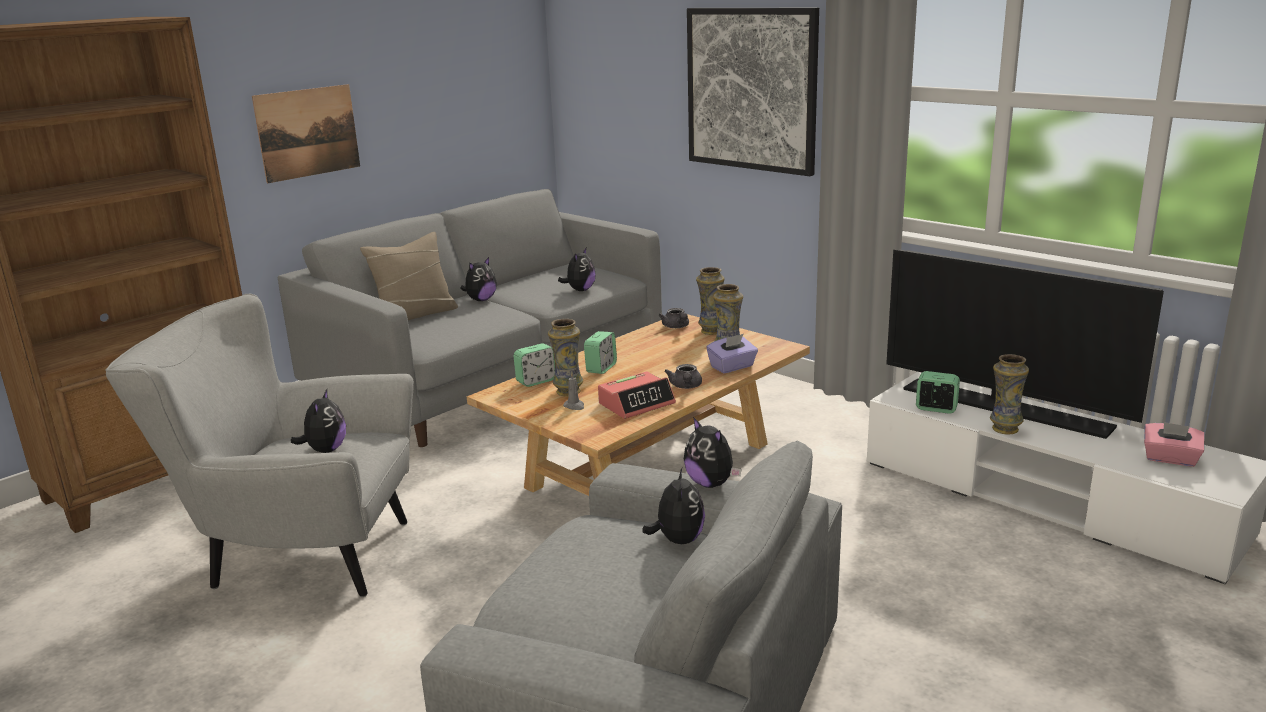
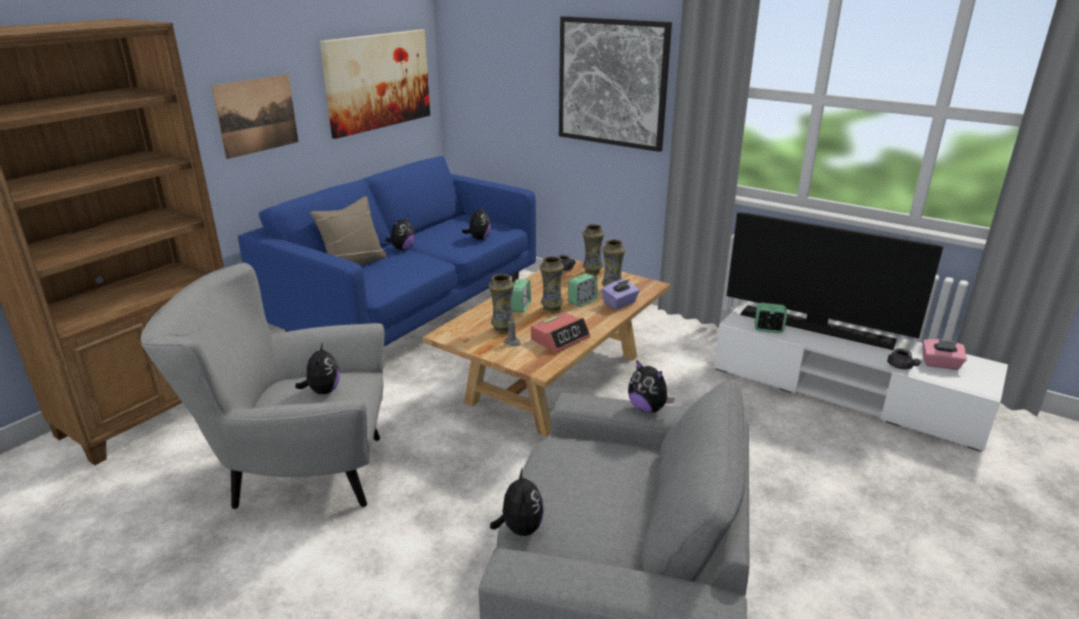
camera: 10 degrees left, 5 degrees up
grey sofa [278,189,662,447] -> blue sofa [238,156,536,346]
alarm clock [514,343,555,387] -> alarm clock moved to [568,274,597,307]
plush toy [642,468,705,544] -> plush toy moved to [490,467,544,536]
grey teapot [664,364,702,389] -> grey teapot moved to [887,348,921,369]
vase [990,354,1029,434] -> vase moved to [540,256,564,313]
none -> picture [320,29,430,139]

